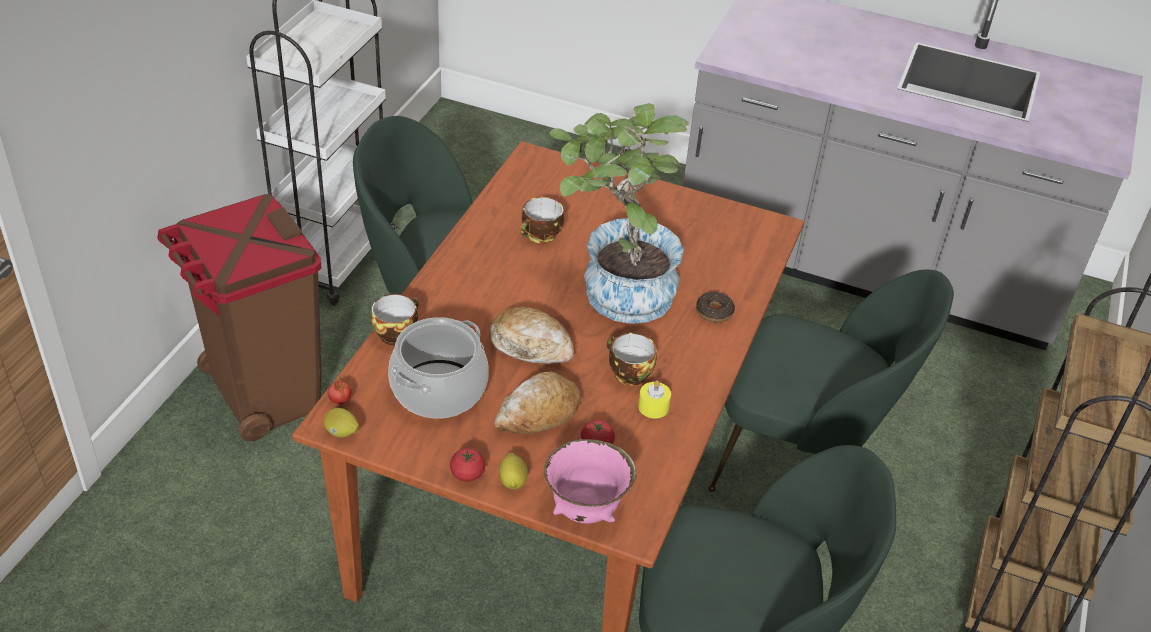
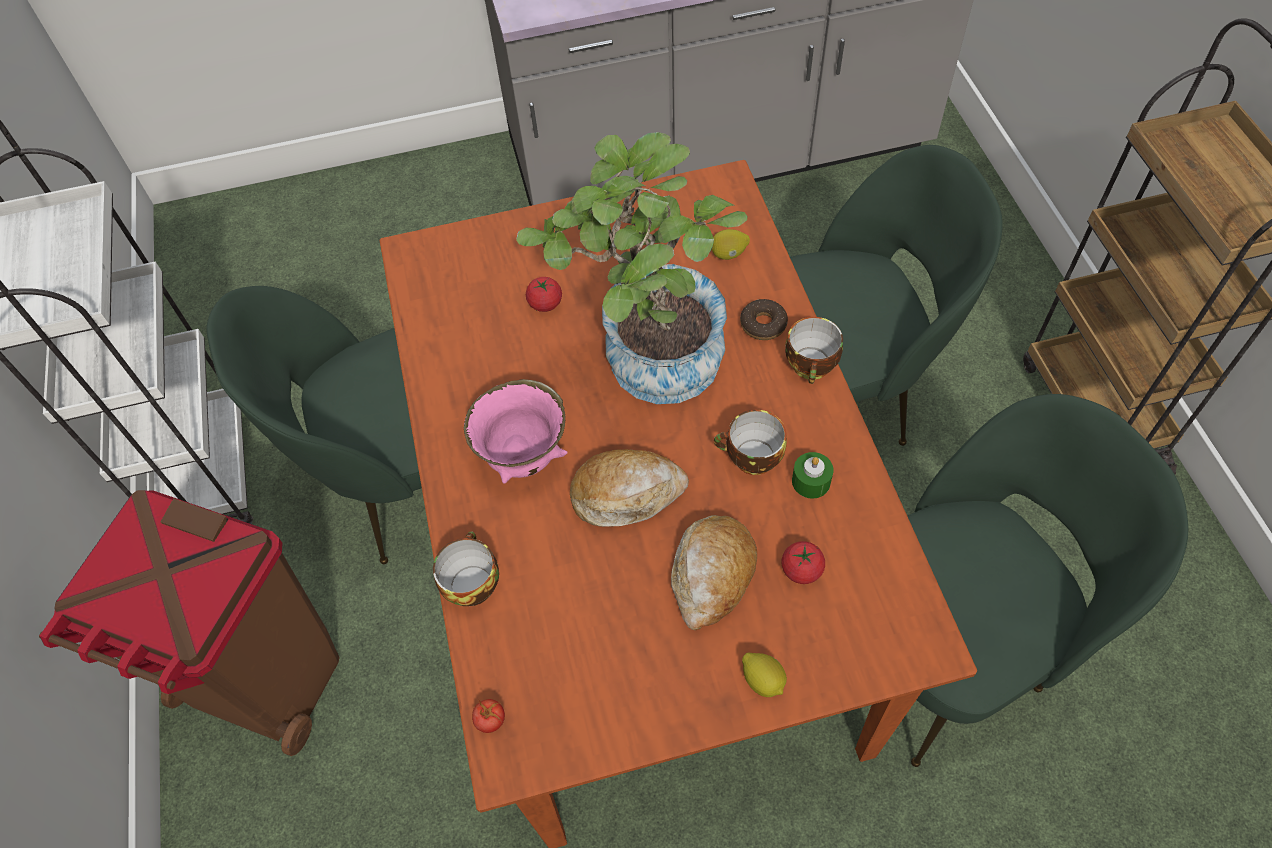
camera: 30 degrees left, 15 degrees up
lemon [324,408,359,437] -> lemon moved to [712,229,750,260]
cooking pot [388,317,489,419] -> none
tomato [450,448,485,482] -> tomato moved to [526,277,562,312]
cup [521,197,564,244] -> cup moved to [785,317,843,384]
pink bowl [544,439,637,523] -> pink bowl moved to [464,379,568,483]
yellow candle [638,381,671,418] -> green candle [792,452,834,499]

